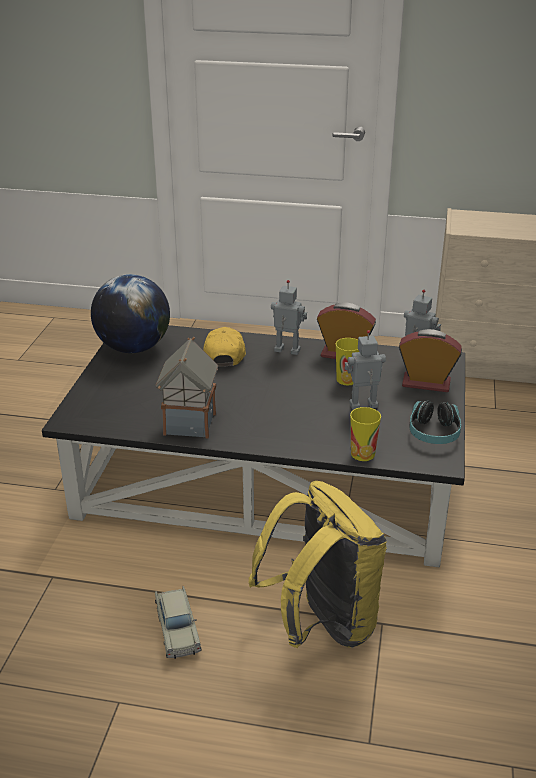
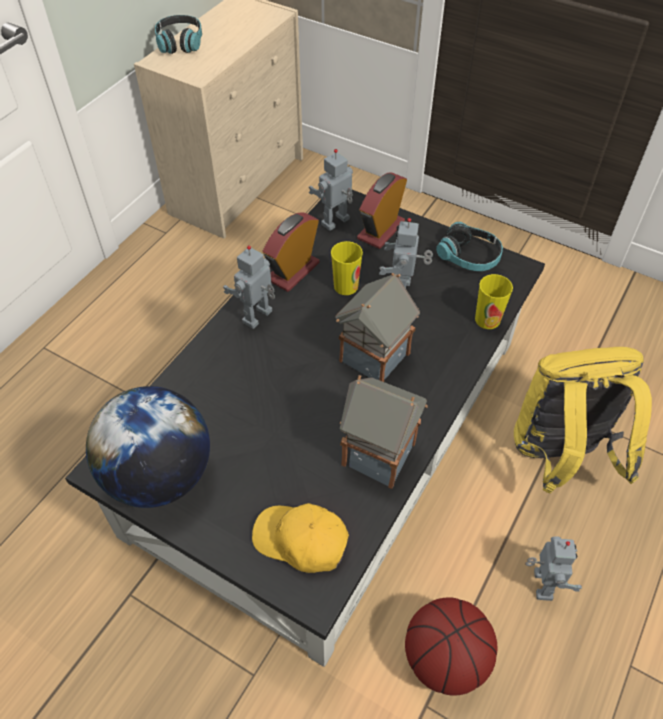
camera: 70 degrees left, 20 degrees up
beige toy car [155,586,202,659] -> toy robot [525,536,582,601]
yellow cap [203,327,246,367] -> yellow cap moved to [252,503,349,573]
none -> headphones [155,15,202,54]
none -> toy house [335,273,420,382]
none -> basketball [405,597,497,696]

